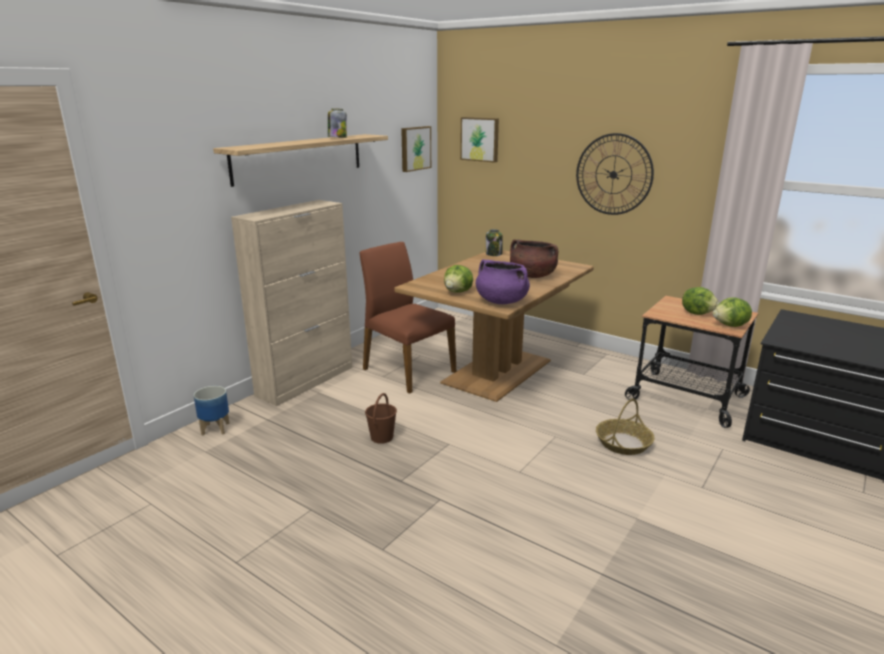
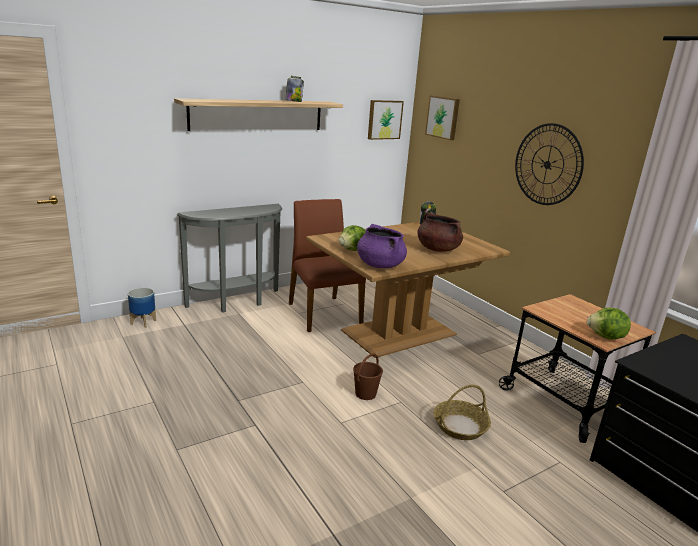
camera: 20 degrees right, 0 degrees up
beige cabinet [231,200,352,406] -> grey console table [177,204,282,313]
brown bucket [365,393,397,444] -> brown bucket moved to [353,353,383,400]
lettuce [682,287,719,315] -> none

